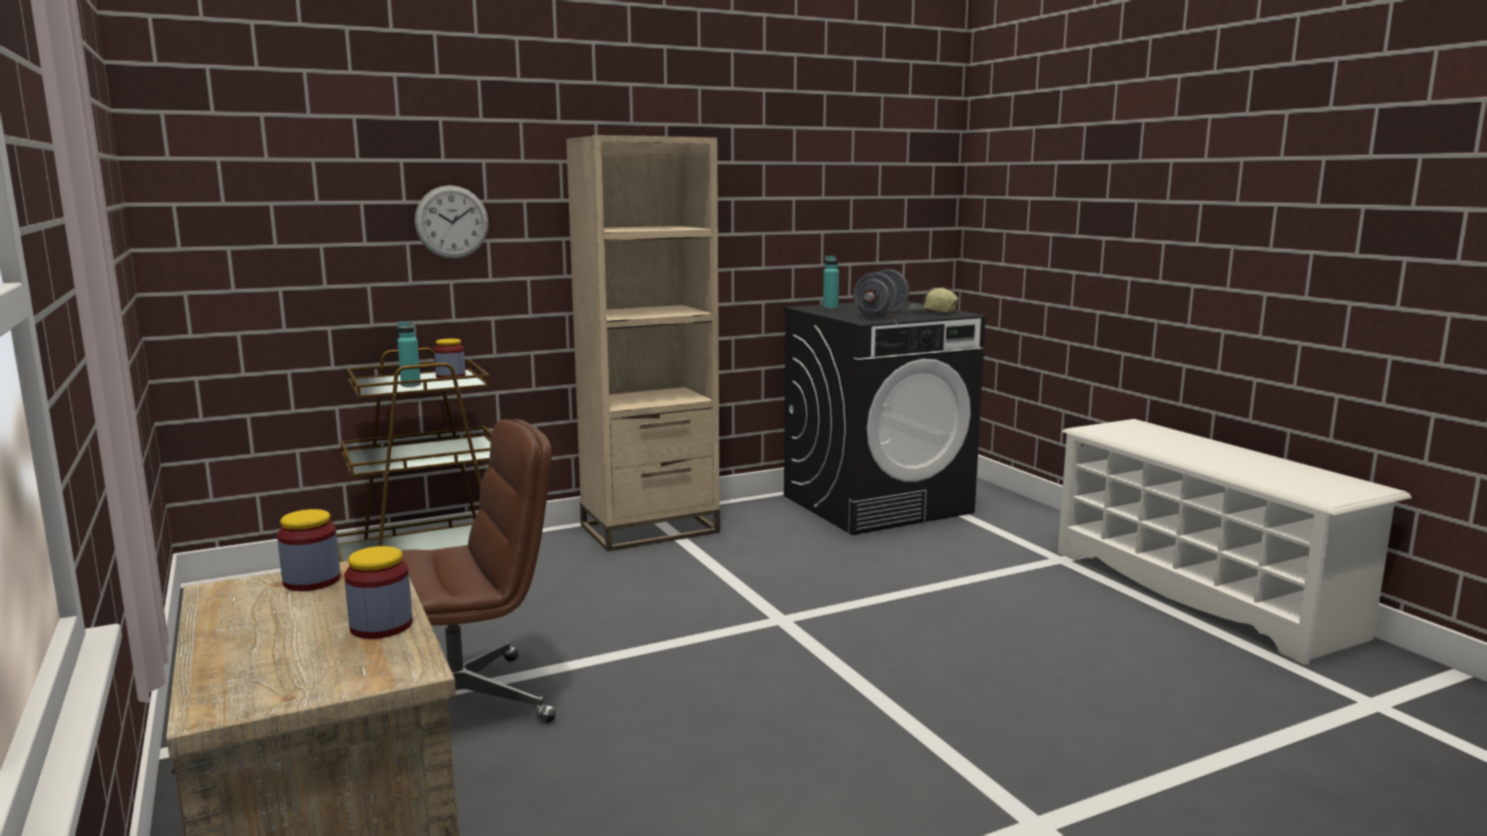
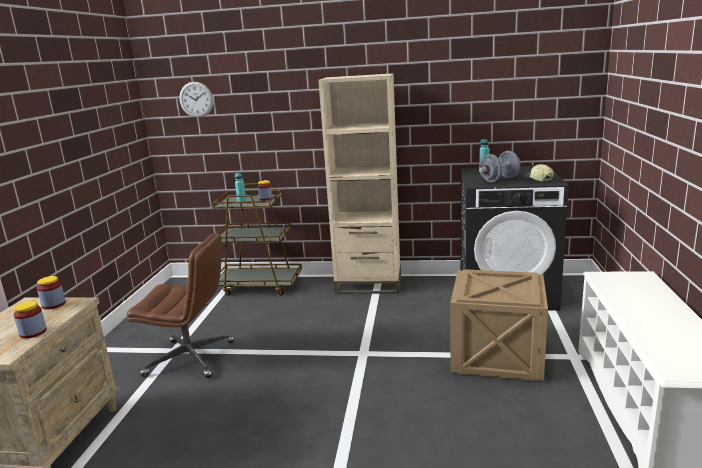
camera: 35 degrees right, 5 degrees up
wall clock [415,185,489,259] -> wall clock moved to [179,82,213,118]
none -> crate [450,269,548,381]

